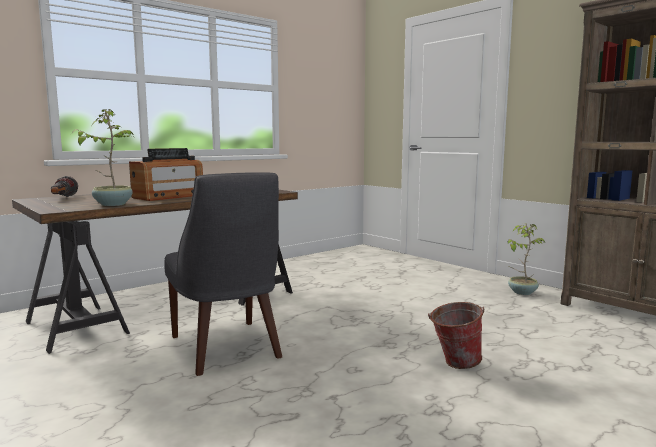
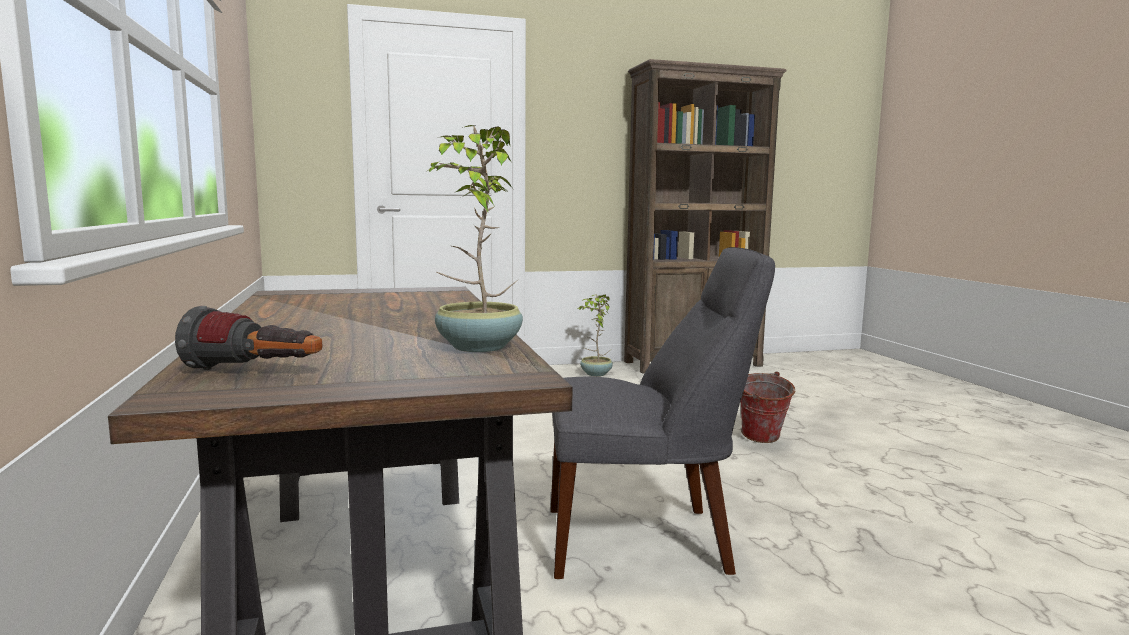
camera: 65 degrees left, 0 degrees up
radio [129,148,203,201] -> none

